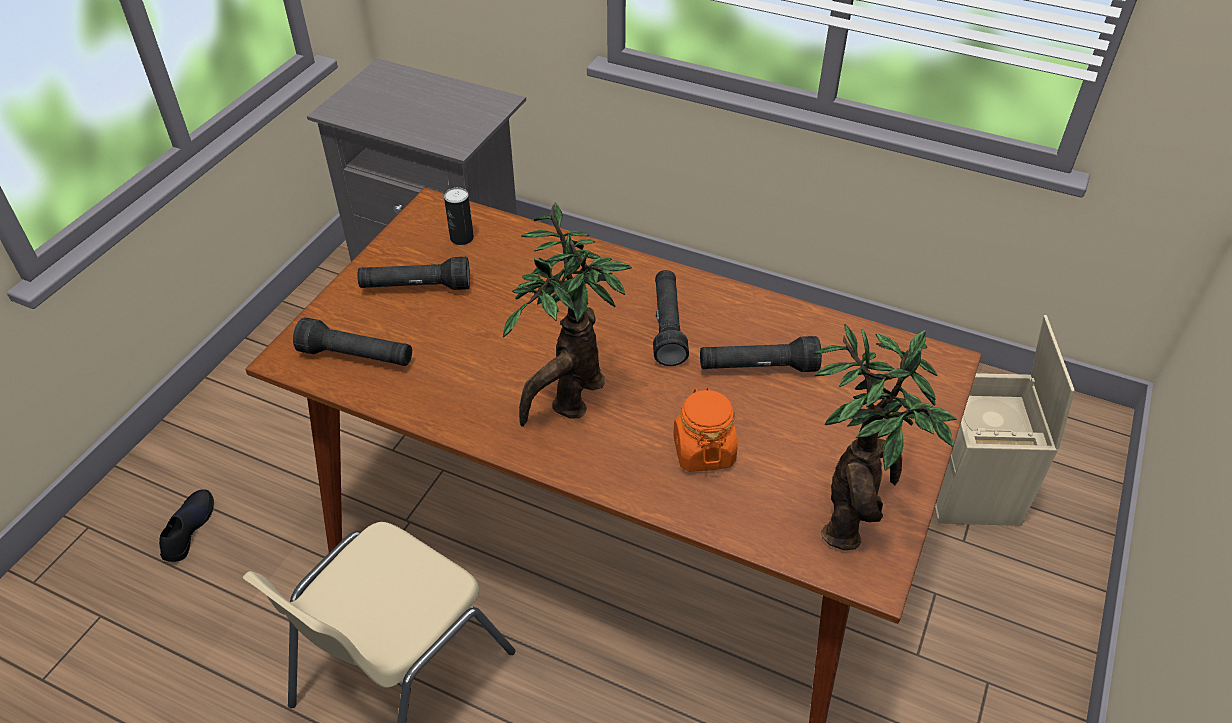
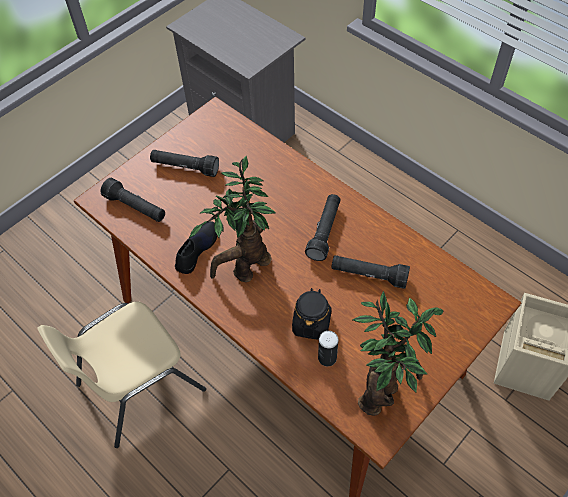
camera: 20 degrees right, 10 degrees up
black shoe [159,489,214,562] -> black shoe moved to [175,221,217,274]
can [444,187,474,245] -> can moved to [318,331,338,366]
orange jar [673,387,737,472] -> black jar [292,288,332,340]

